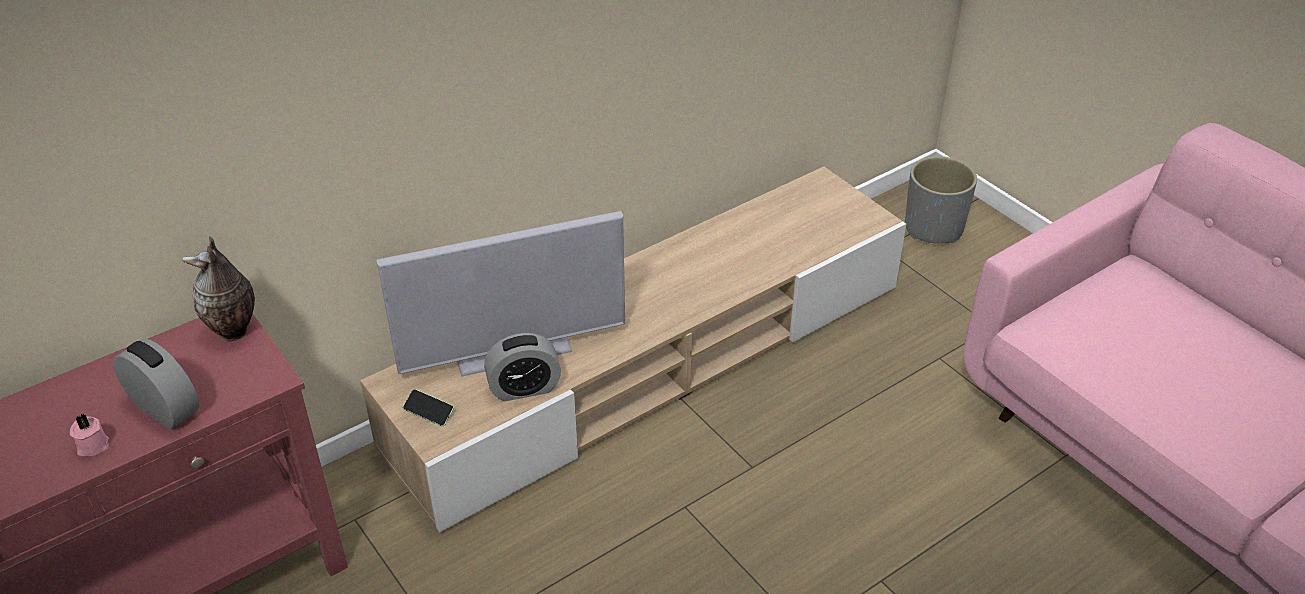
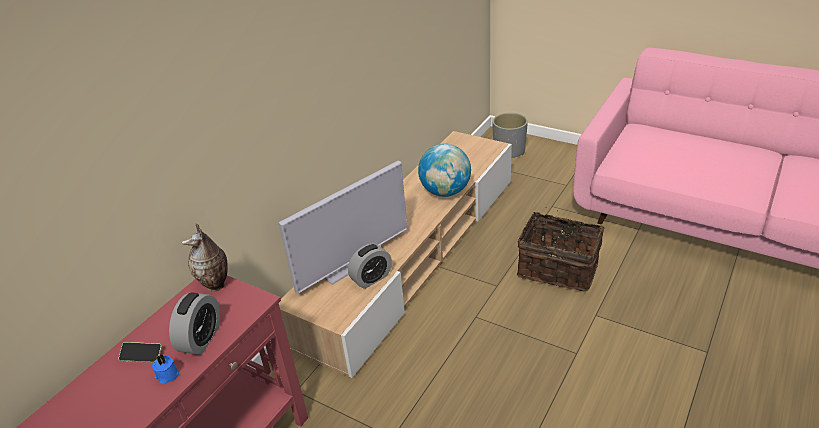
camera: 20 degrees left, 5 degrees down
pink candle [70,414,109,456] -> blue candle [152,354,179,384]
alarm clock [113,339,199,429] -> alarm clock turned 90 degrees clockwise [169,292,220,355]
phone [403,389,454,426] -> phone moved to [118,342,162,363]
none -> globe [418,144,471,197]
none -> basket [517,207,604,292]

